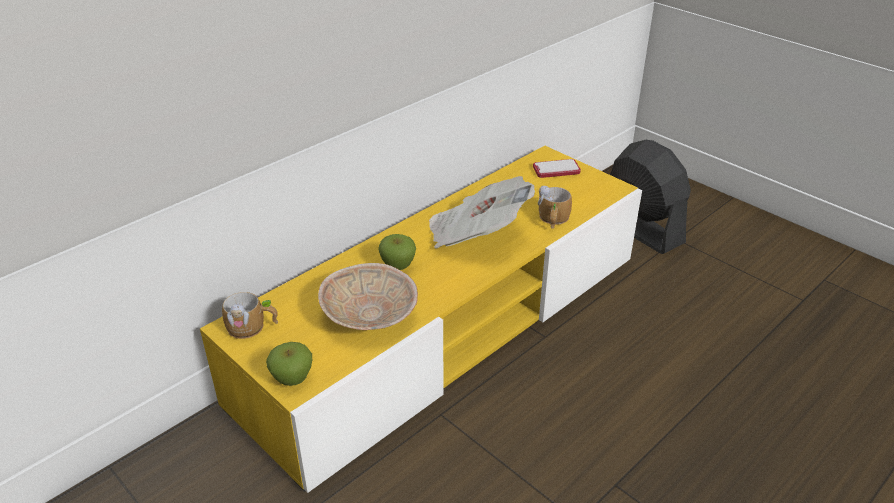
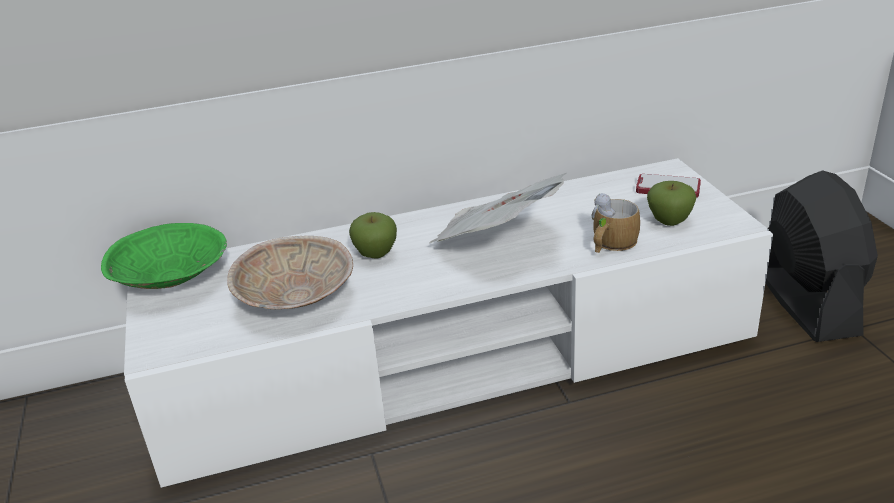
camera: 30 degrees right, 5 degrees down
yellow tv stand [200,146,642,493] -> white tv stand [124,158,773,488]
mug [222,292,278,339] -> green bowl [101,223,227,289]
apple [266,342,312,386] -> apple moved to [647,181,697,226]

